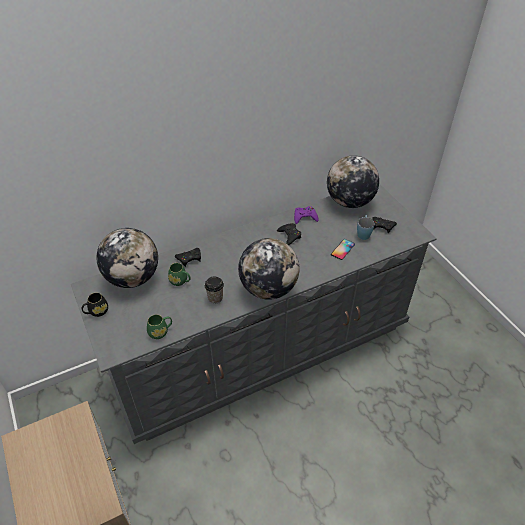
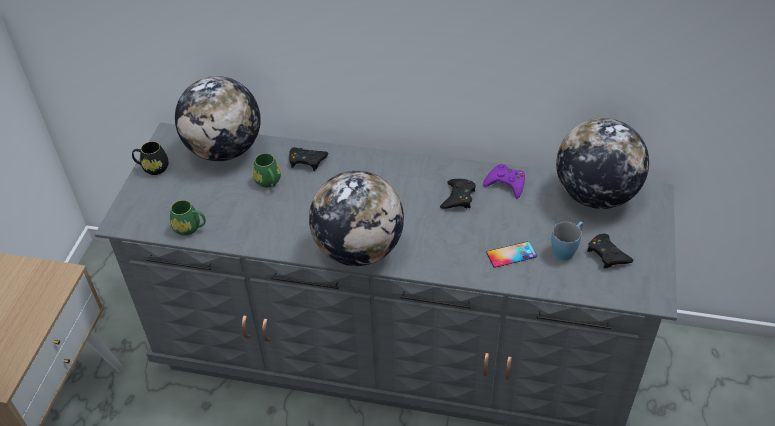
camera: 40 degrees right, 0 degrees up
cup [205,276,224,303] -> none

